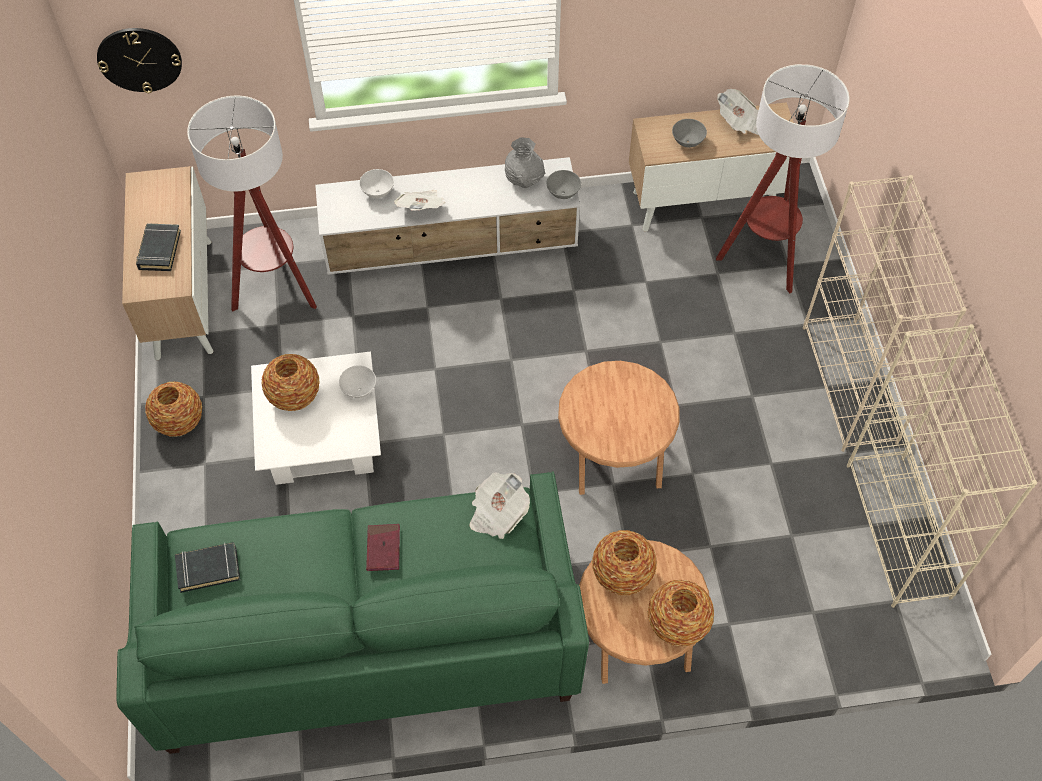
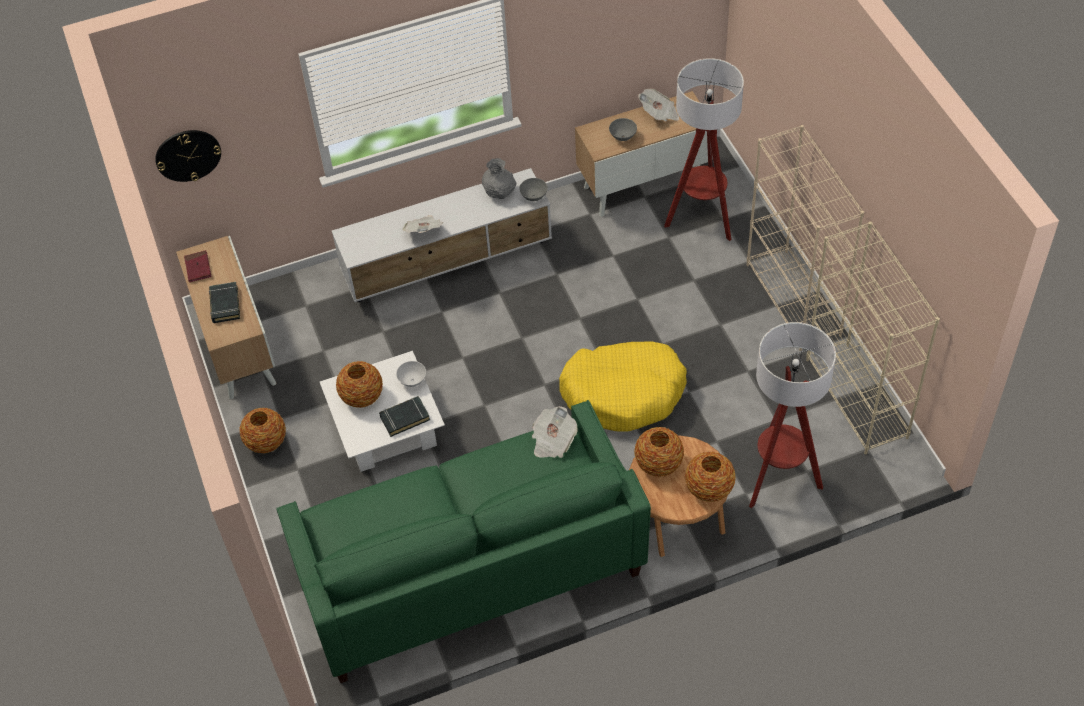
camera: 10 degrees left, 5 degrees down
black book [175,542,240,593] -> black book moved to [379,396,430,437]
floor lamp [187,96,317,311] -> floor lamp moved to [749,322,836,508]
white bowl [359,169,394,198] -> none
red book [366,524,400,571] -> red book moved to [184,250,212,282]
brown side table [558,361,679,495] -> yellow dog bed [559,341,687,432]

